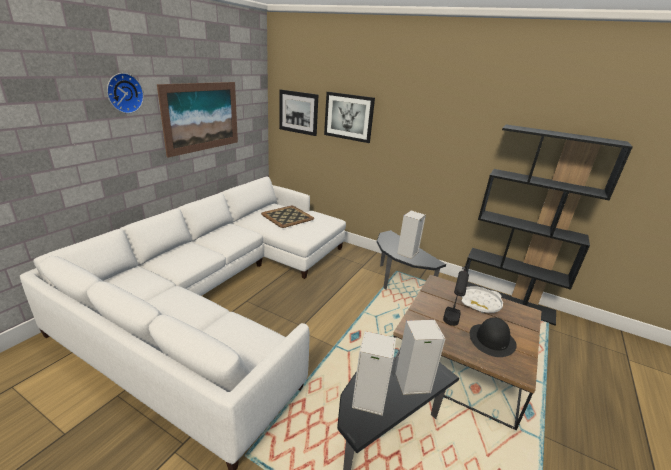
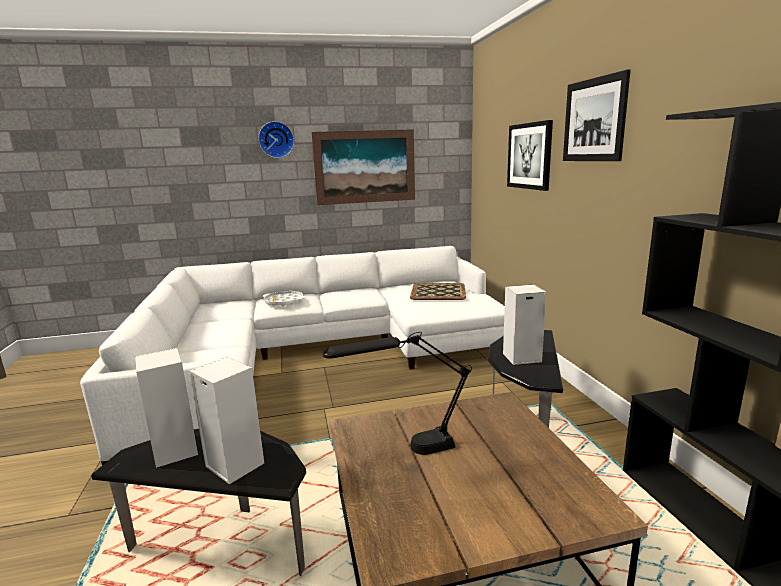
camera: 50 degrees right, 10 degrees down
picture [279,89,318,136] -> picture moved to [563,70,631,161]
white tray [461,286,503,313] -> white tray moved to [263,291,305,306]
black hat [470,317,517,357] -> none

